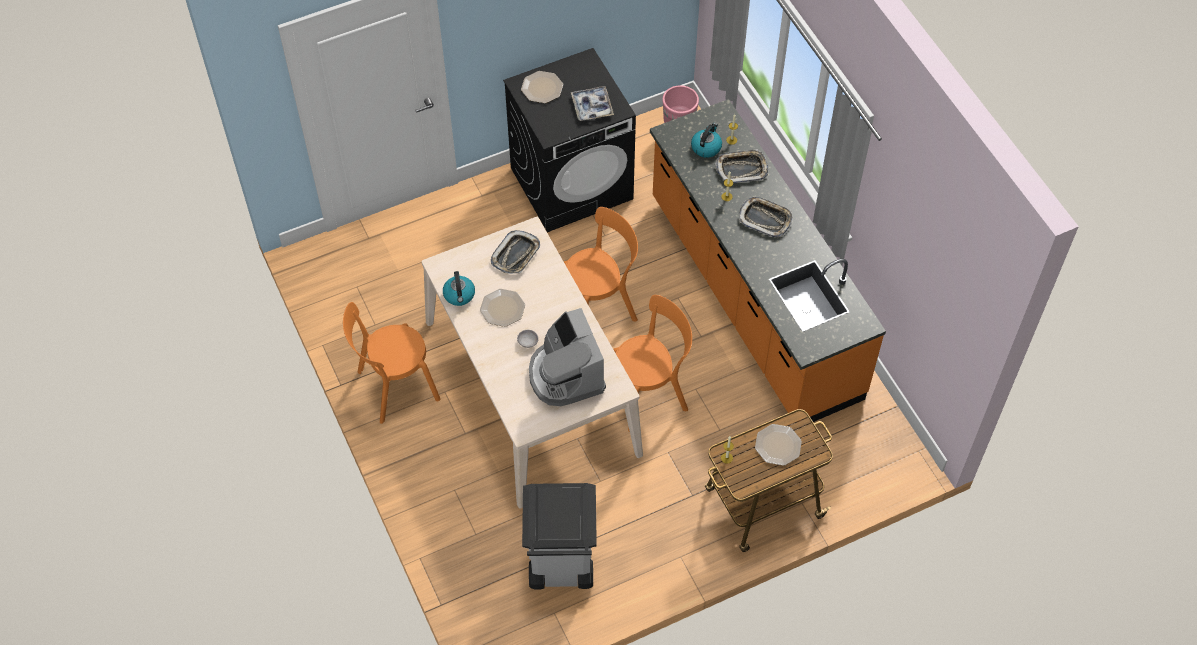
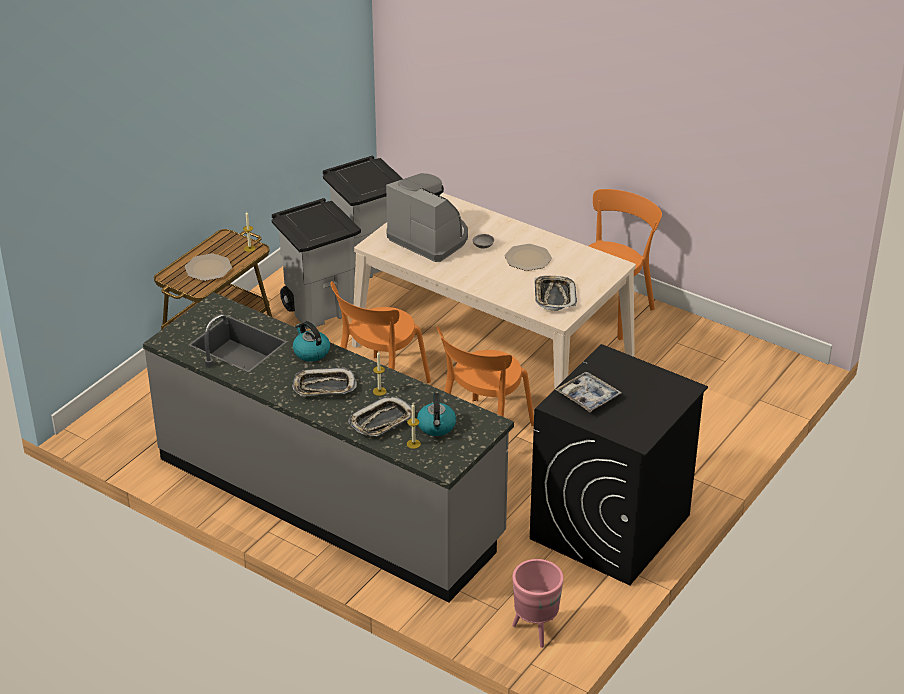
camera: 150 degrees right, 20 degrees down
kettle [443,271,475,306] -> kettle moved to [293,321,330,361]
plate [521,71,563,103] -> none
orange counter [650,99,886,422] -> grey counter [143,292,514,602]
none -> grey trash can [272,198,361,329]

